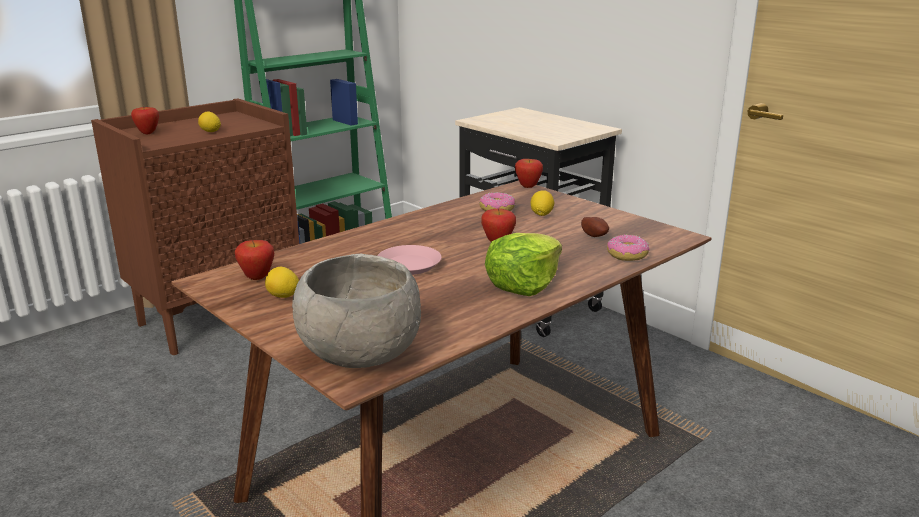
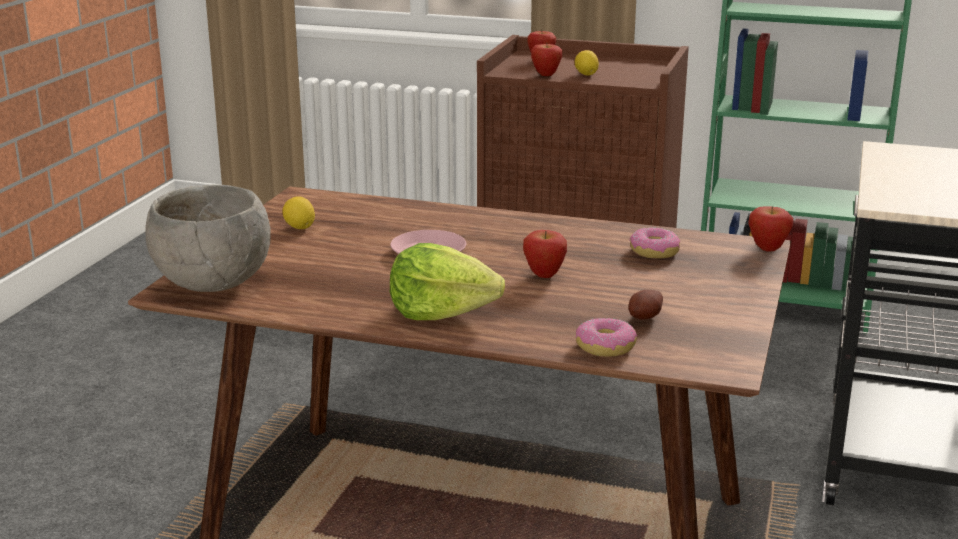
camera: 60 degrees right, 0 degrees up
apple [235,240,274,280] -> apple moved to [531,43,562,76]
lemon [531,190,554,216] -> none

